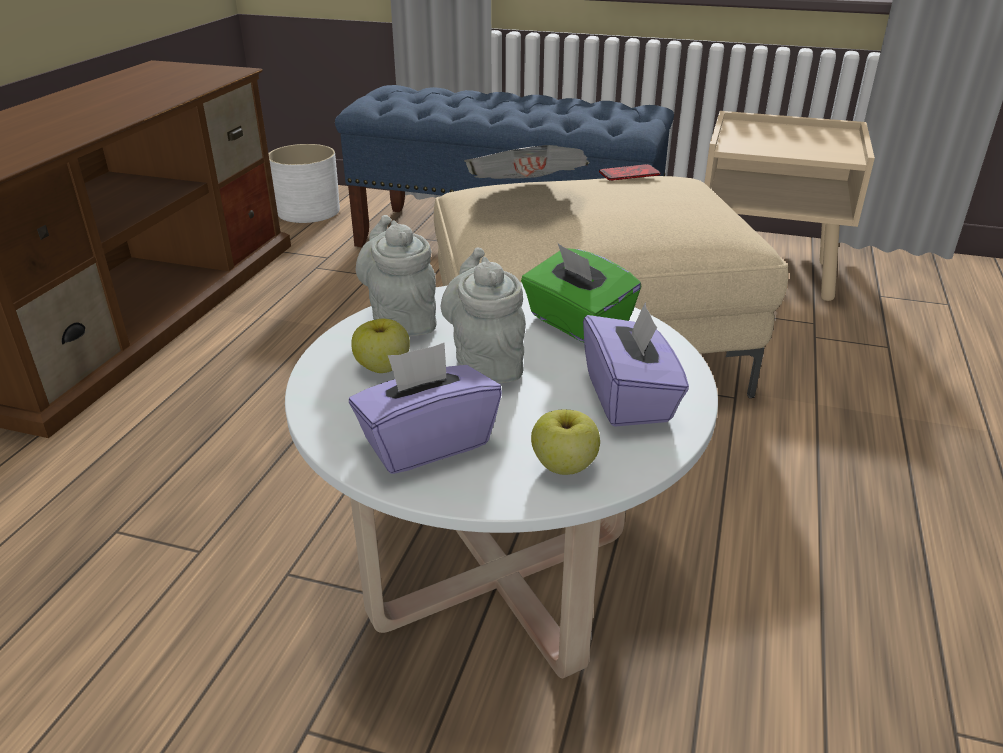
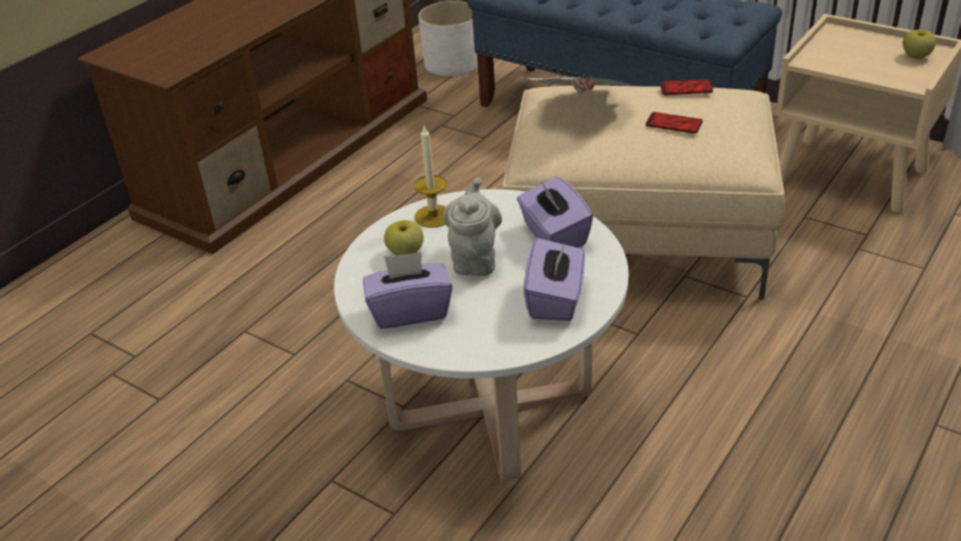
camera: 20 degrees right, 5 degrees up
grey teapot [356,215,437,336] -> candle [414,126,447,228]
green tissue box [521,243,642,343] -> purple tissue box [517,177,593,247]
apple [531,410,600,475] -> apple moved to [903,30,936,59]
none -> phone [646,112,703,134]

